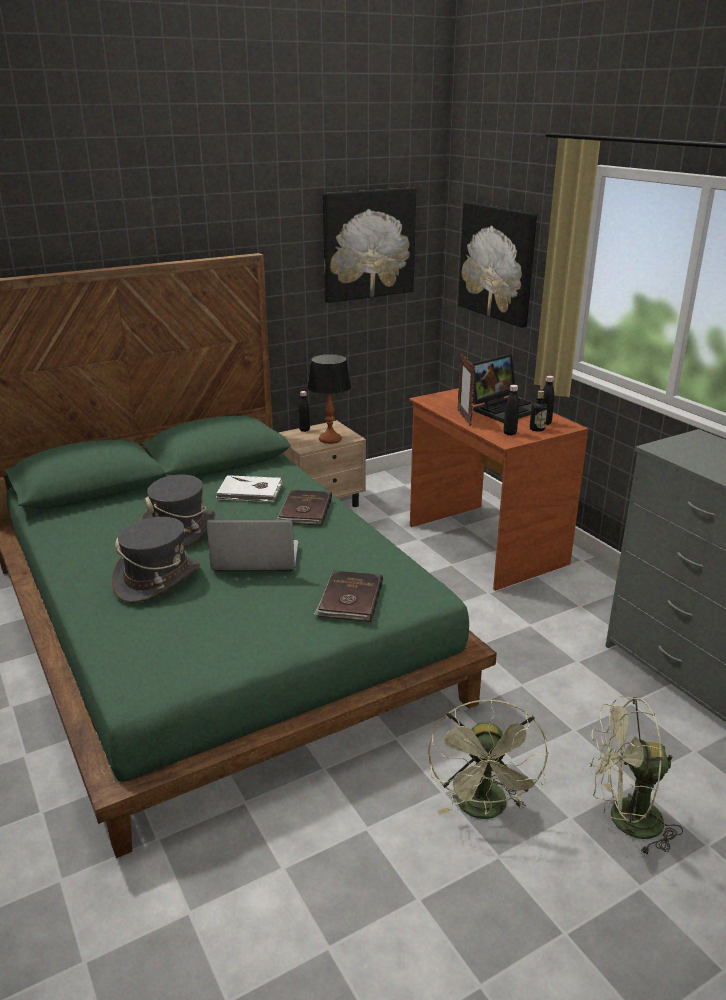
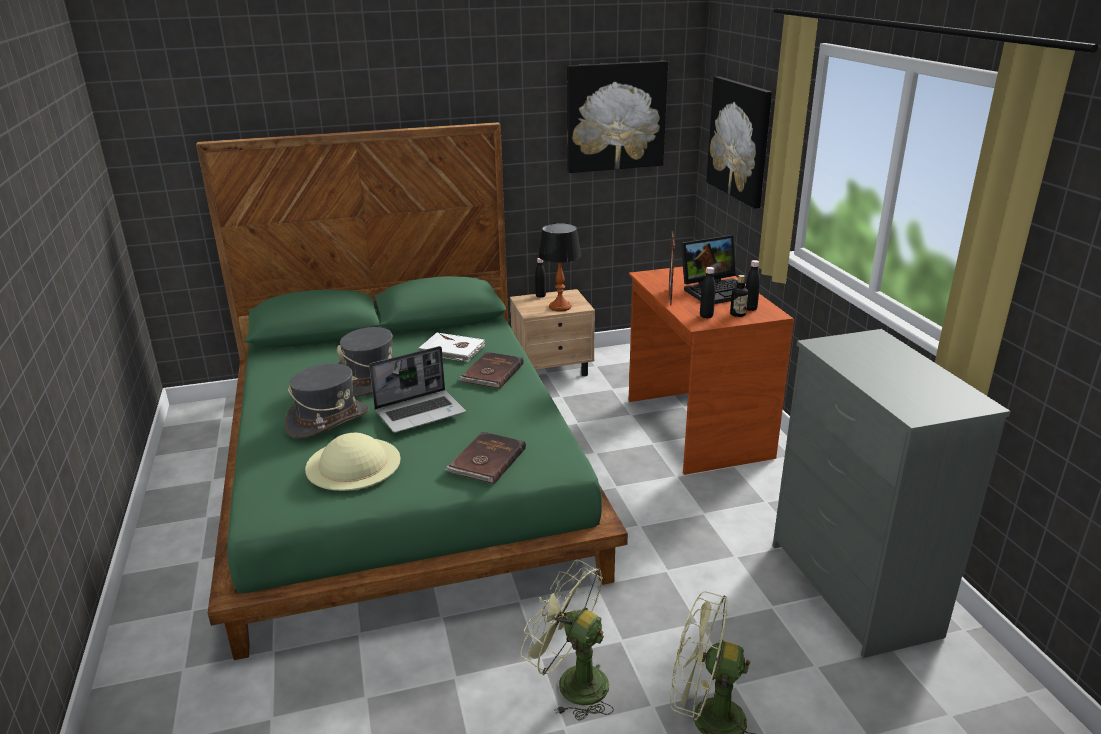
camera: 15 degrees right, 0 degrees up
laptop [206,519,299,572] -> laptop turned 135 degrees clockwise [369,346,466,433]
green fan [428,699,549,819] -> green fan turned 105 degrees clockwise [520,560,614,720]
none -> beige hat [305,433,401,491]

